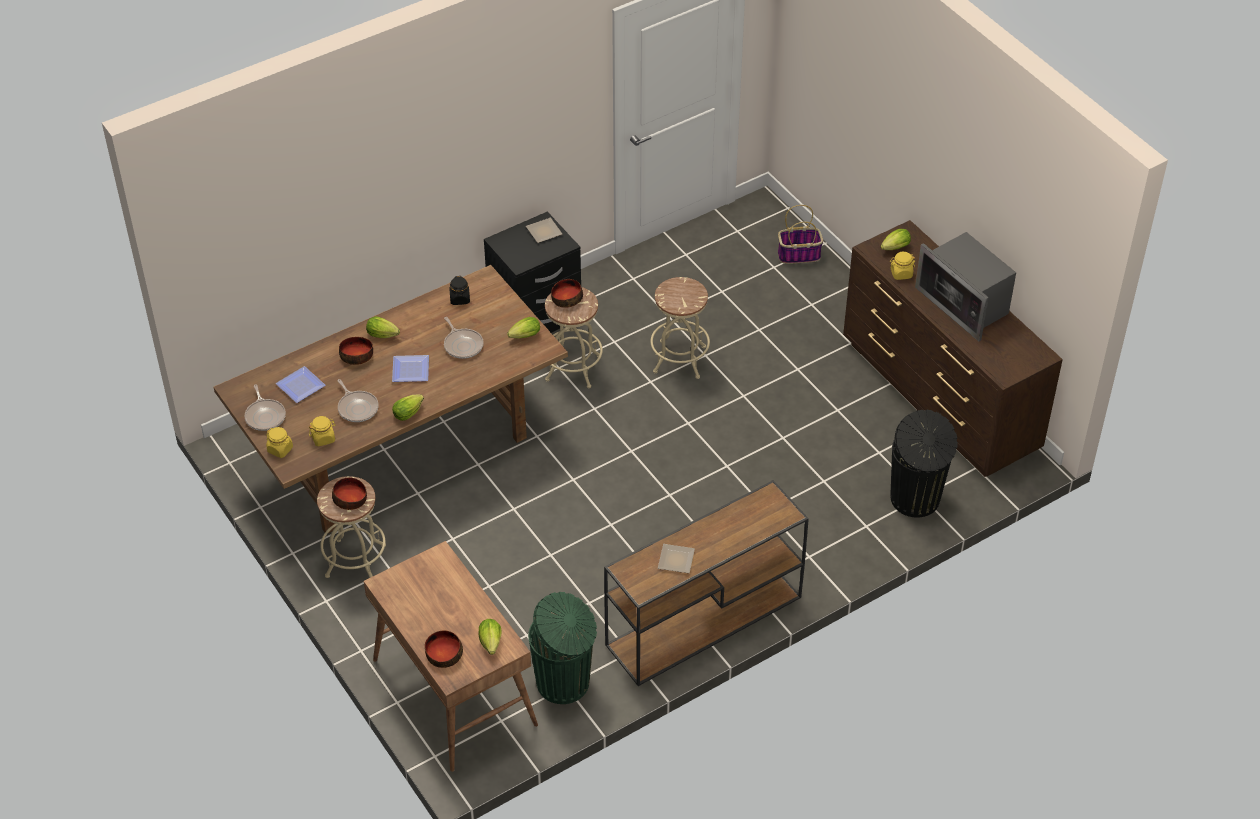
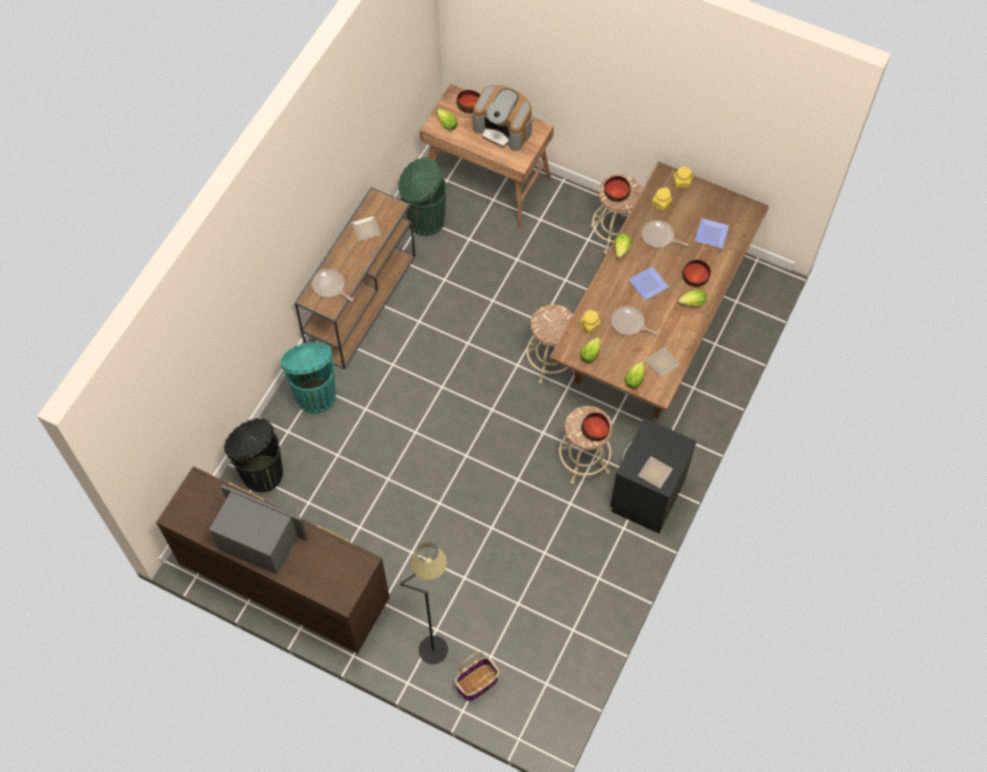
camera: 150 degrees right, 15 degrees up
frying pan [245,384,286,431] -> frying pan moved to [312,269,353,301]
black jar [449,276,470,305] -> plate [645,347,680,377]
beige stool [650,277,710,379] -> beige stool moved to [526,304,575,384]
lettuce [881,229,911,250] -> lettuce moved to [624,362,644,389]
yellow jar [890,252,915,280] -> yellow jar moved to [580,310,601,334]
none -> turquoise trash can [281,342,336,414]
none -> black floor lamp [400,542,448,664]
none -> coffee machine [473,85,532,151]

